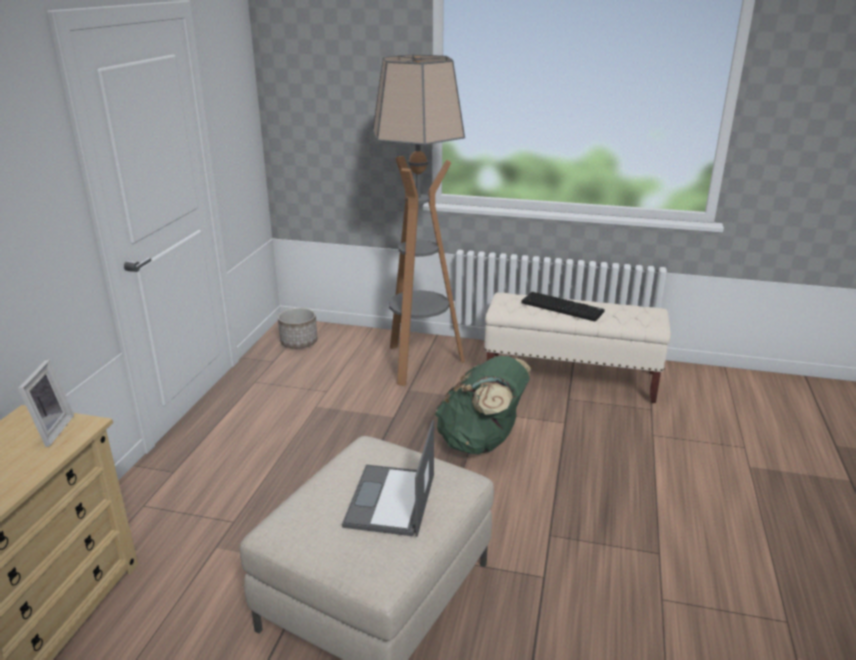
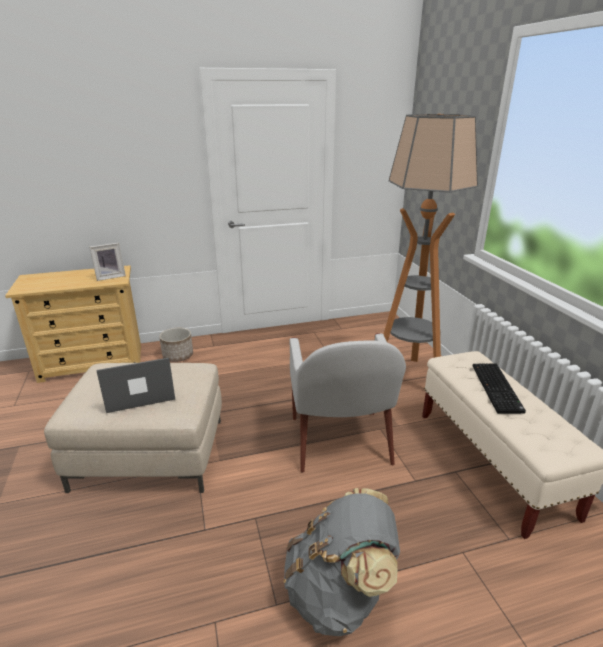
camera: 60 degrees right, 0 degrees up
planter [278,308,317,349] -> planter moved to [159,328,193,362]
green backpack [435,356,531,454] -> white armchair [290,333,406,473]
none -> grey backpack [284,488,400,636]

